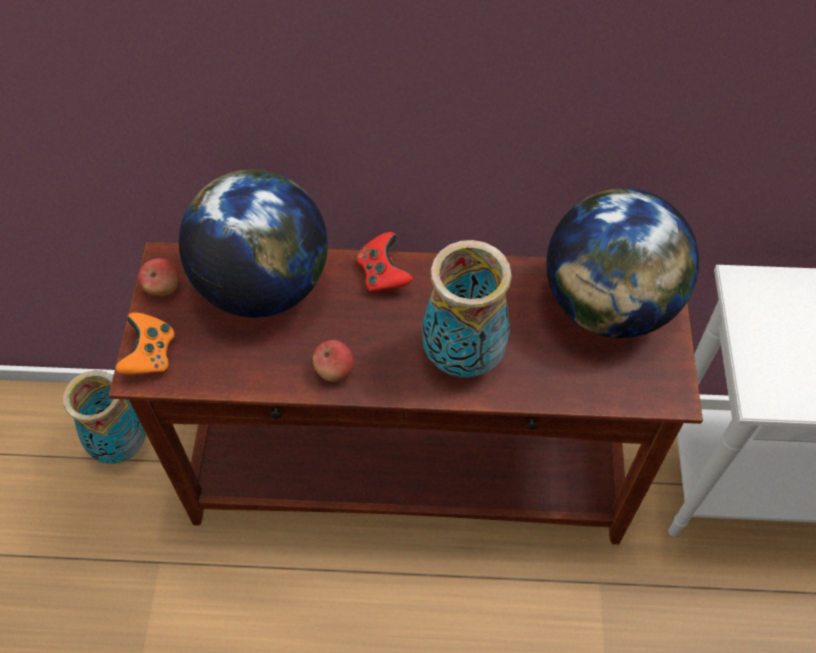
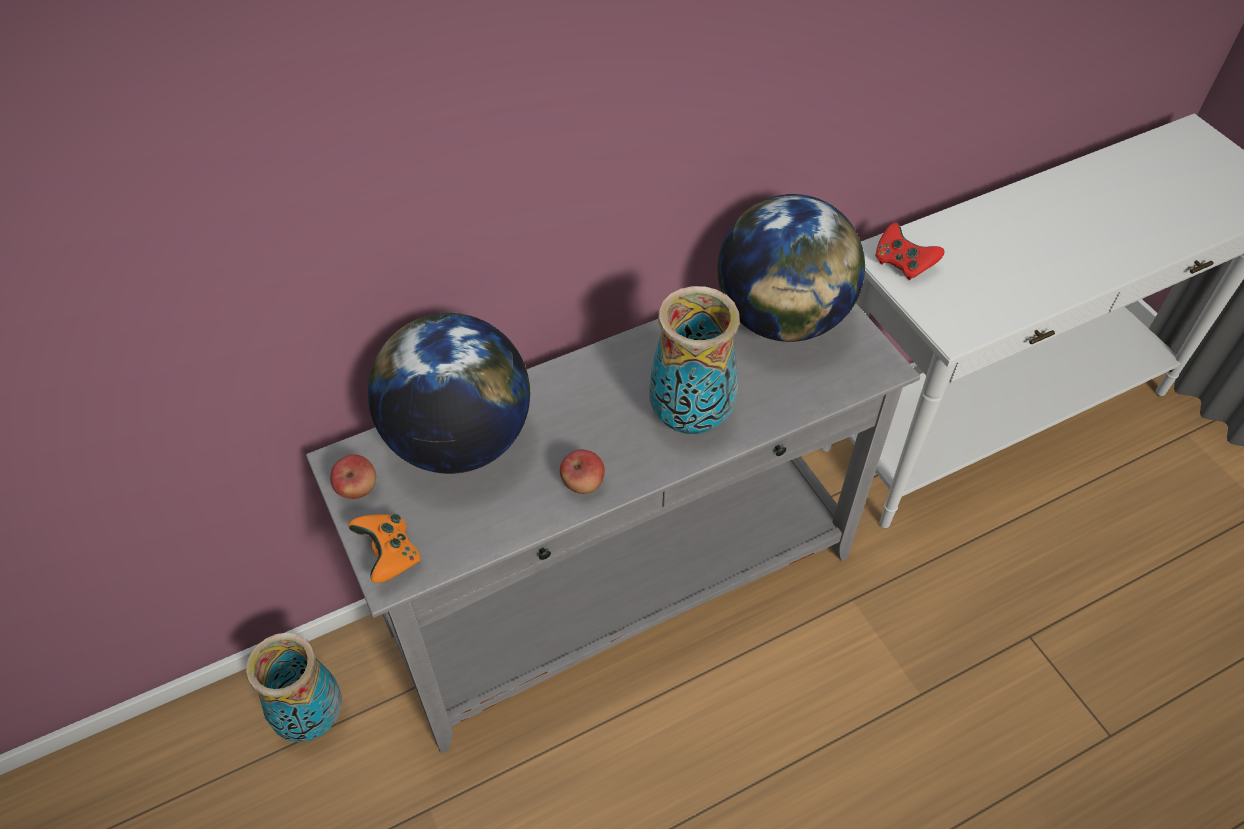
camera: 30 degrees left, 5 degrees down
brown console table [109,242,703,545] -> grey console table [306,303,920,754]
red game controller [357,232,413,292] -> red game controller moved to [875,223,945,280]

